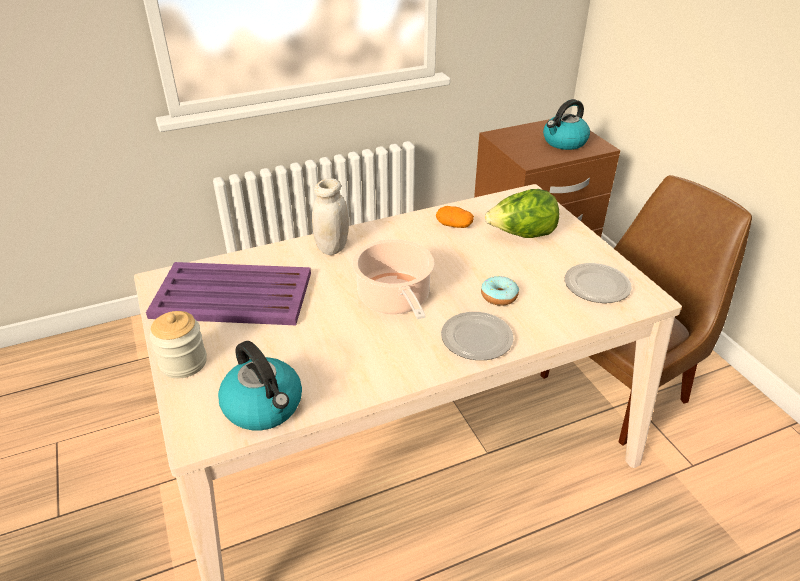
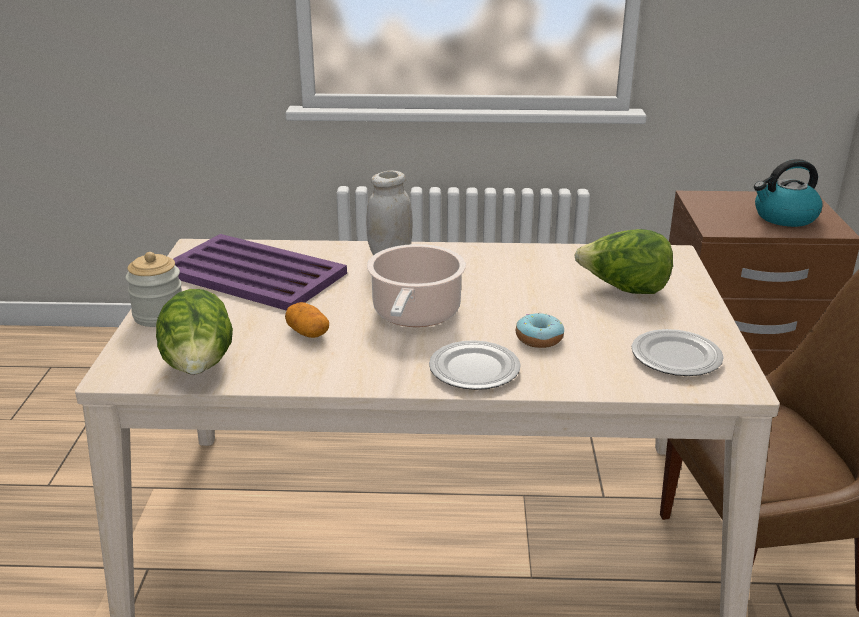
camera: 25 degrees right, 10 degrees down
kettle [218,341,302,430] -> lettuce [156,289,233,374]
potato [436,206,474,228] -> potato moved to [285,302,329,338]

